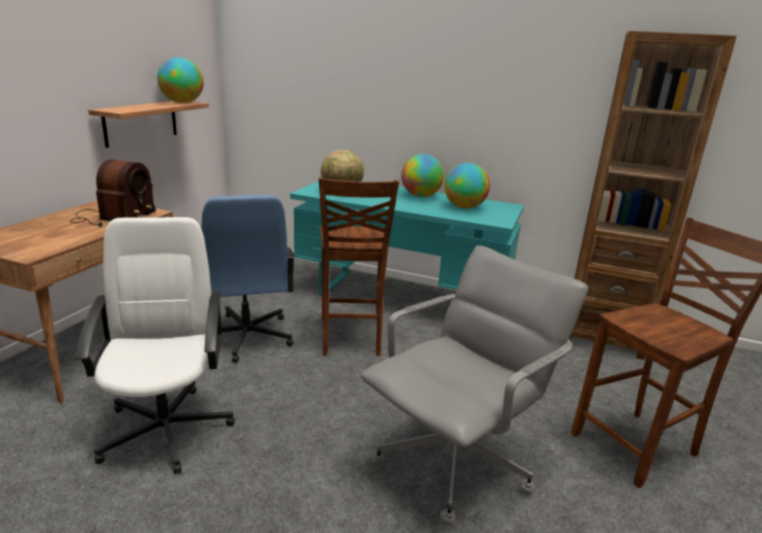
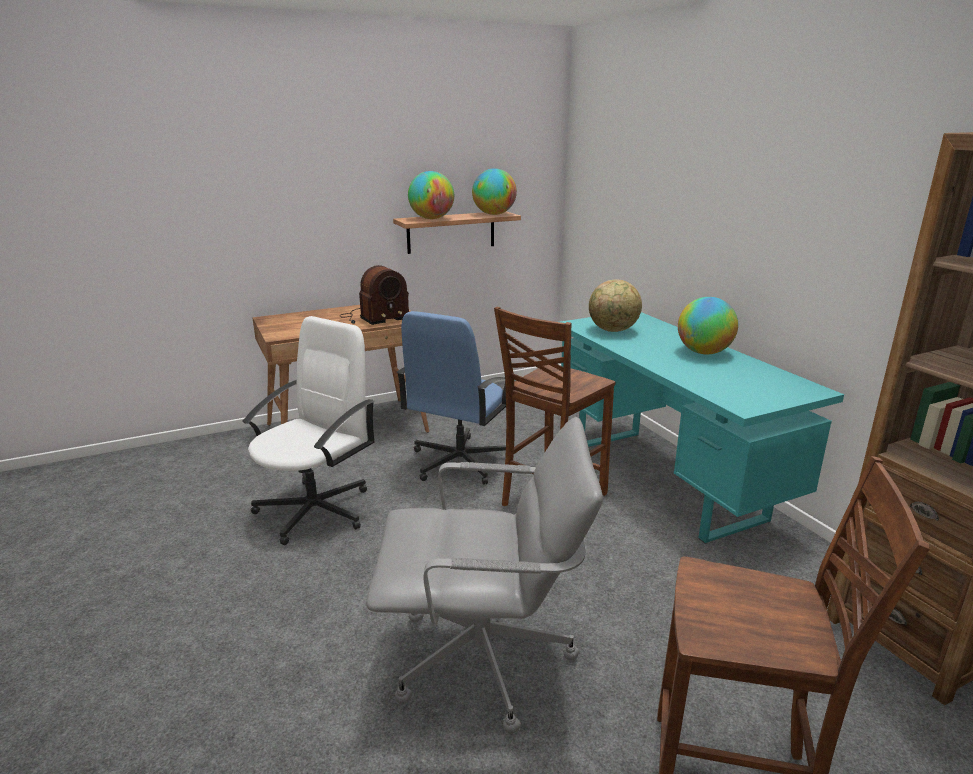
camera: 45 degrees right, 0 degrees up
globe [444,163,490,209] -> globe moved to [408,171,454,219]

